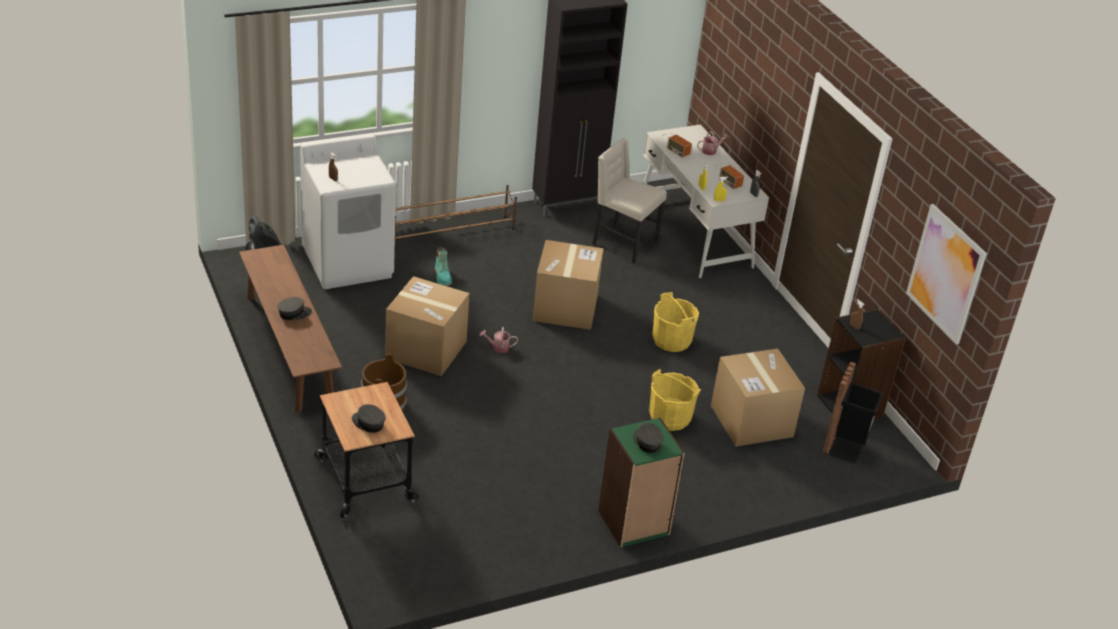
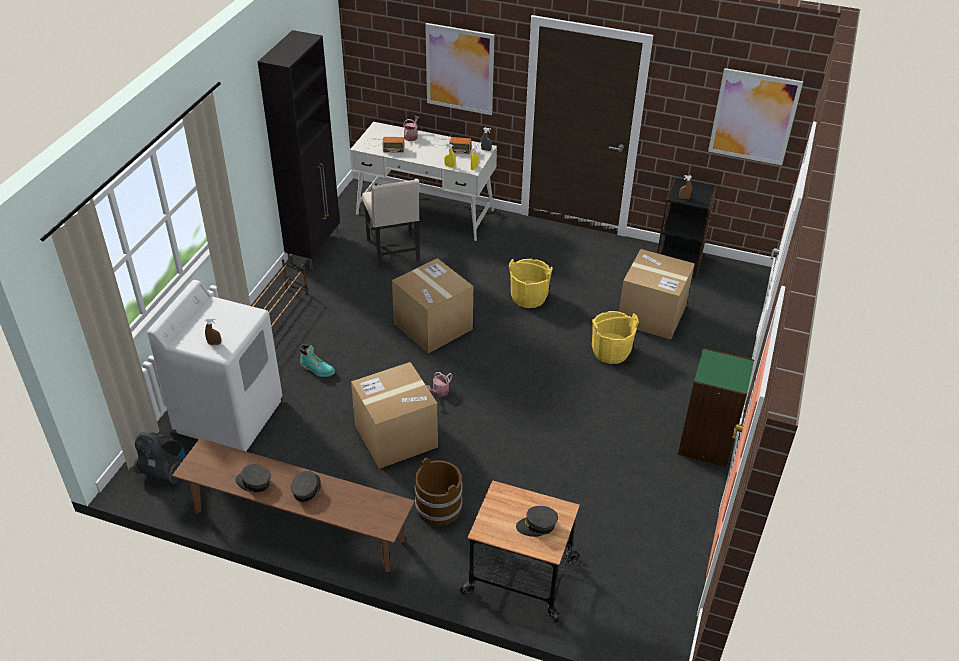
camera: 45 degrees left, 5 degrees up
beige chair [592,138,667,264] -> beige chair turned 90 degrees counterclockwise [362,179,420,267]
grey cap [633,423,664,453] -> grey cap moved to [235,464,271,492]
black trash can [822,362,884,464] -> none
none -> picture [425,23,494,115]

